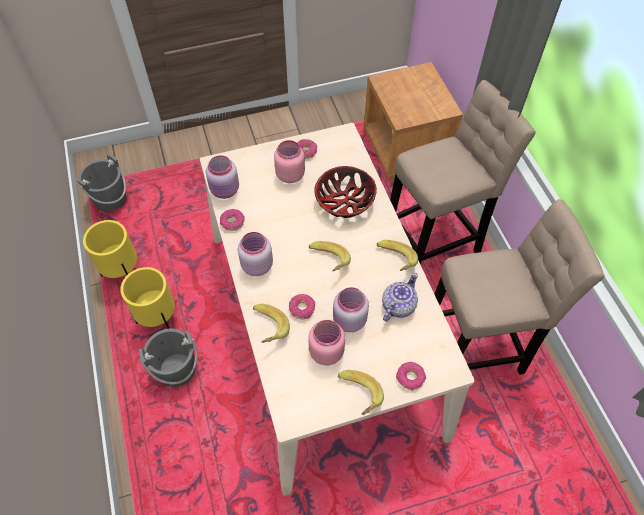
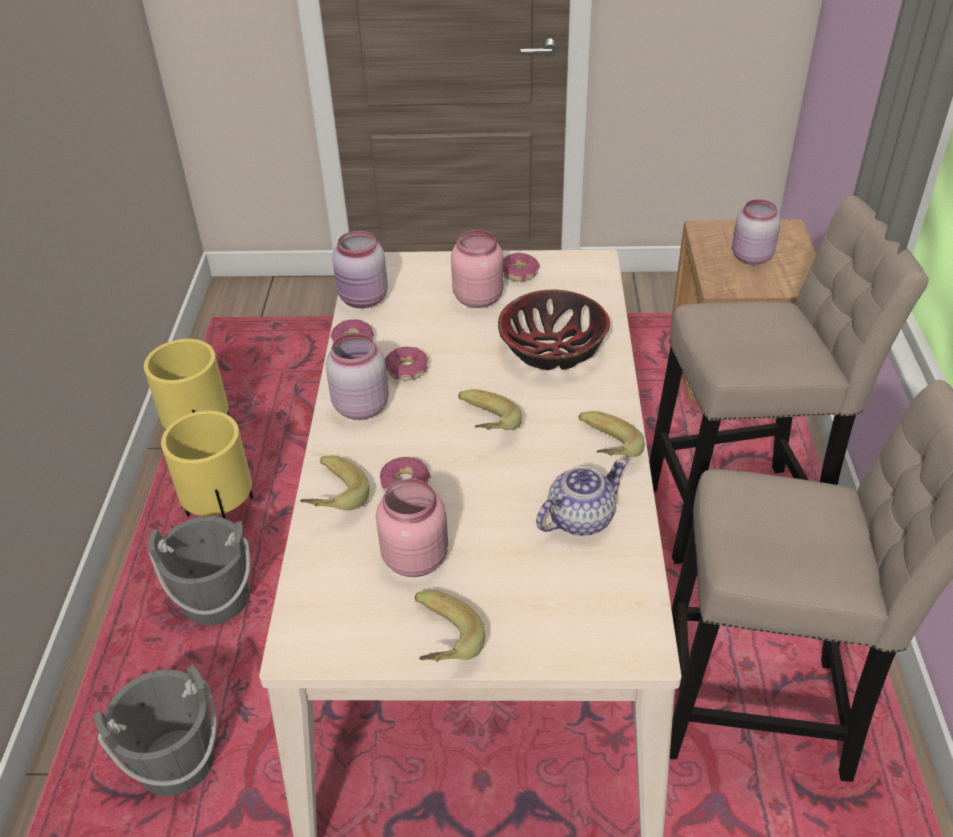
camera: 20 degrees right, 15 degrees down
grey bucket [76,153,126,212] -> grey bucket moved to [94,664,217,796]
pink jar [333,287,369,333] -> pink jar moved to [732,199,781,265]
donut [396,362,426,391] -> donut moved to [385,347,428,381]

